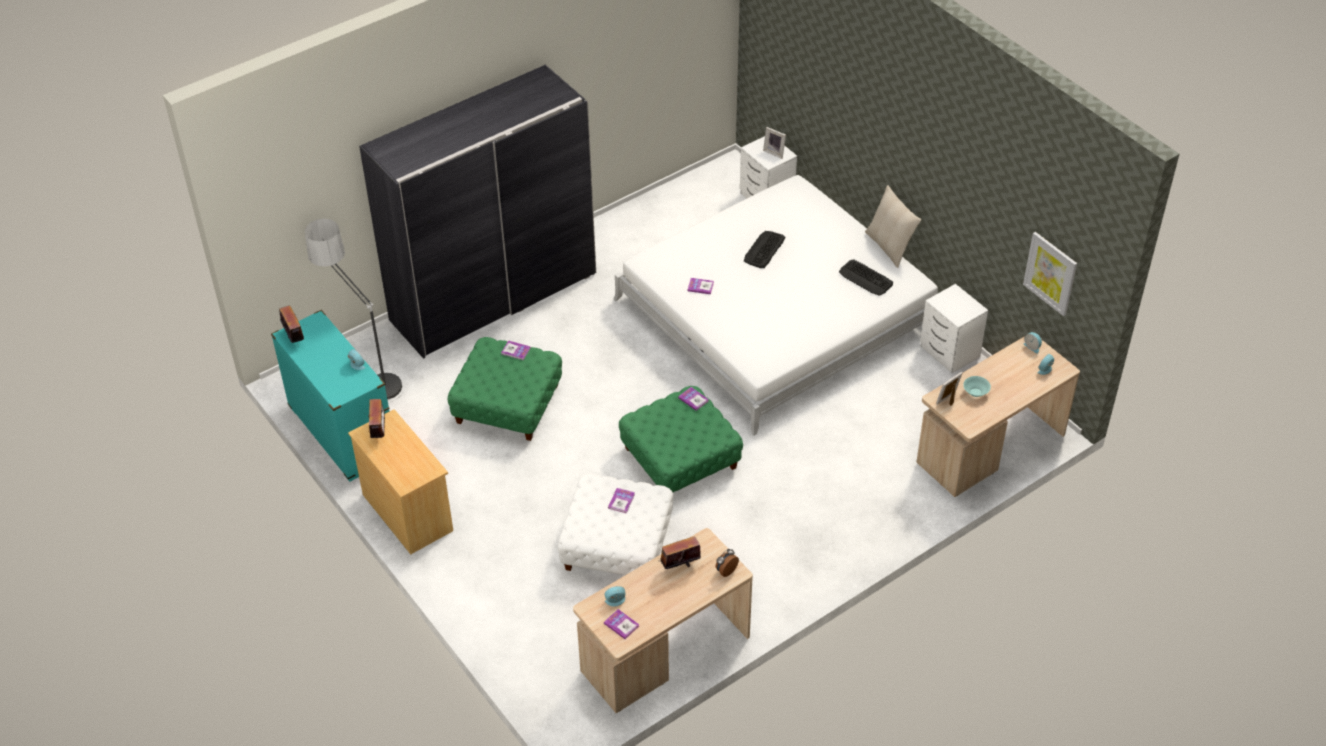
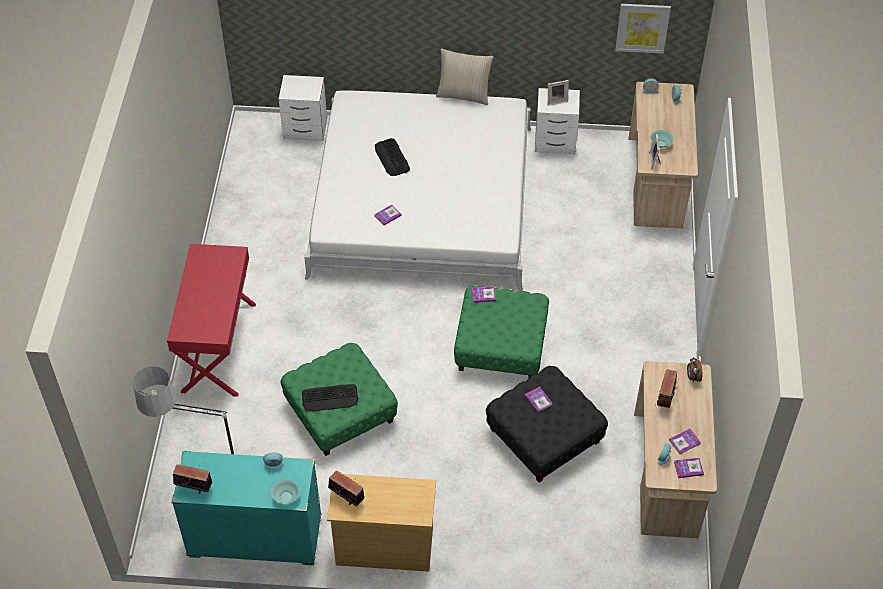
camera: 50 degrees left, 5 degrees up
grey wardrobe [359,65,596,359] -> red console table [167,244,256,397]
book [501,341,530,360] -> book moved to [669,429,701,454]
white ottoman [558,474,673,575] -> black ottoman [486,366,608,483]
picture frame [763,127,786,159] -> picture frame moved to [548,80,569,106]
keyboard [839,259,893,296] -> keyboard moved to [302,384,359,411]
none -> turquoise bowl [271,480,299,504]

